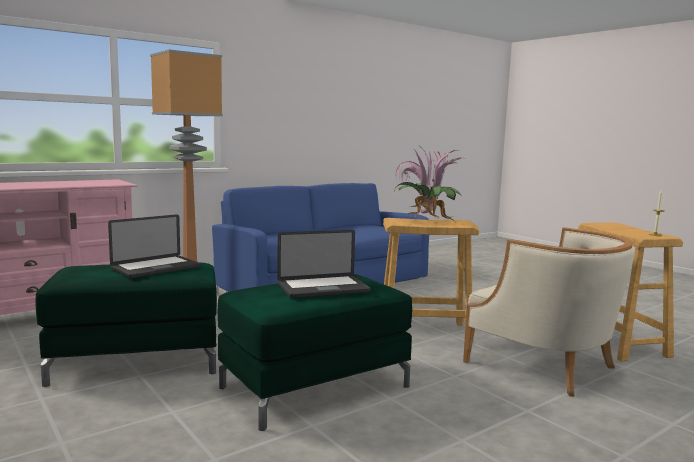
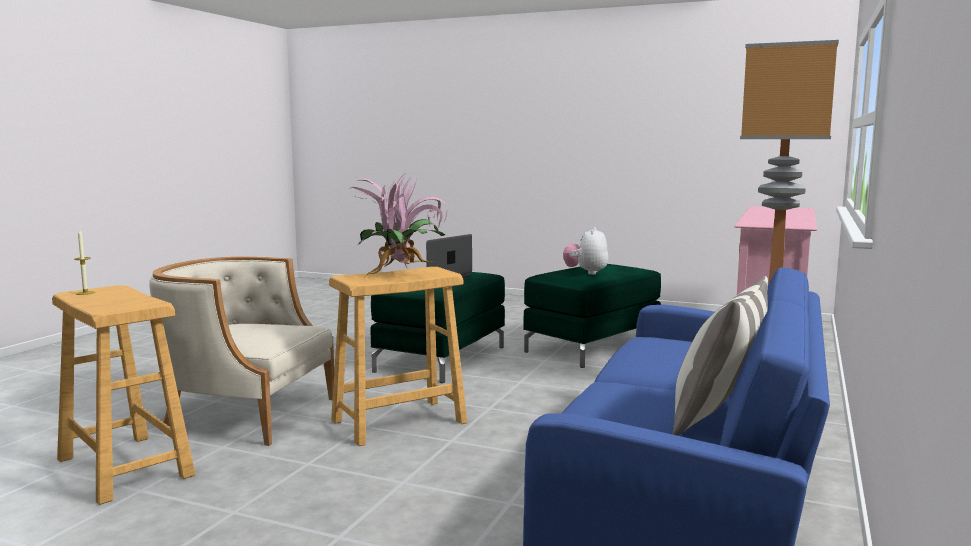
camera: 150 degrees right, 0 degrees up
laptop [108,214,201,278] -> plush toy [563,227,608,275]
none -> pillow [673,276,768,436]

